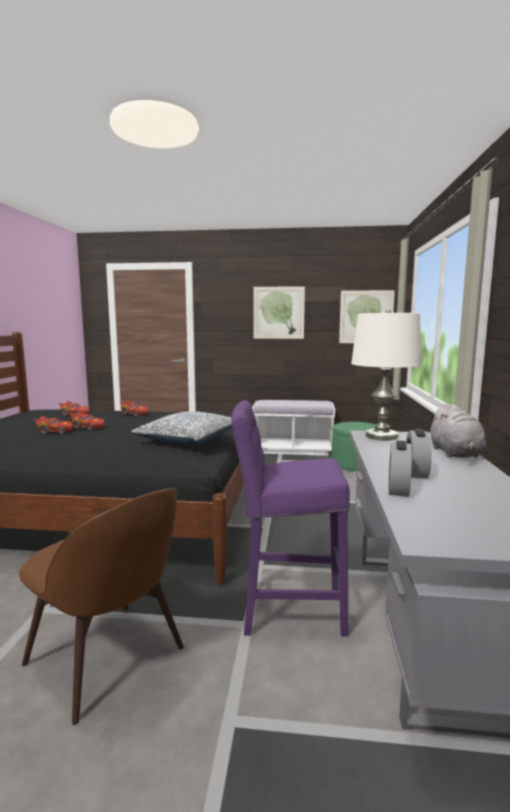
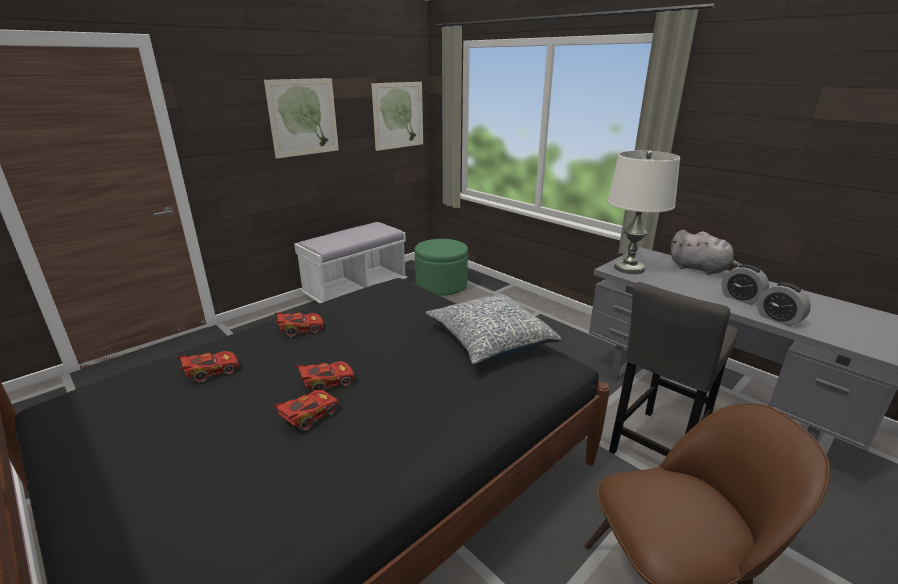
camera: 50 degrees left, 15 degrees up
purple stool [231,400,350,637] -> grey stool [609,282,738,456]

